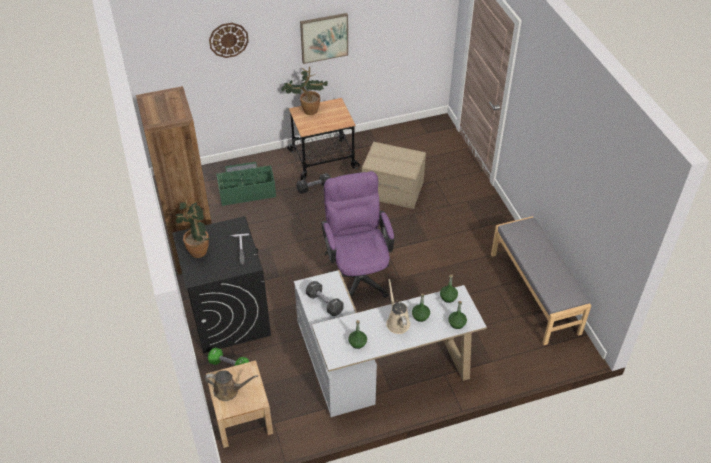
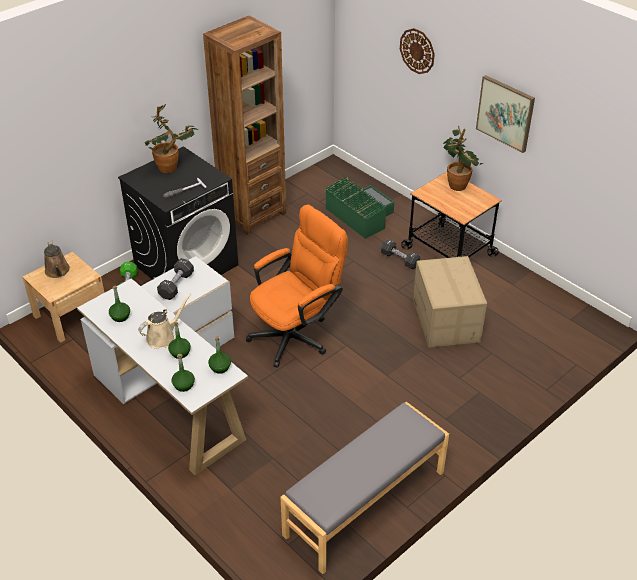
camera: 65 degrees right, 5 degrees down
purple office chair [321,171,394,298] -> orange office chair [246,205,348,368]

